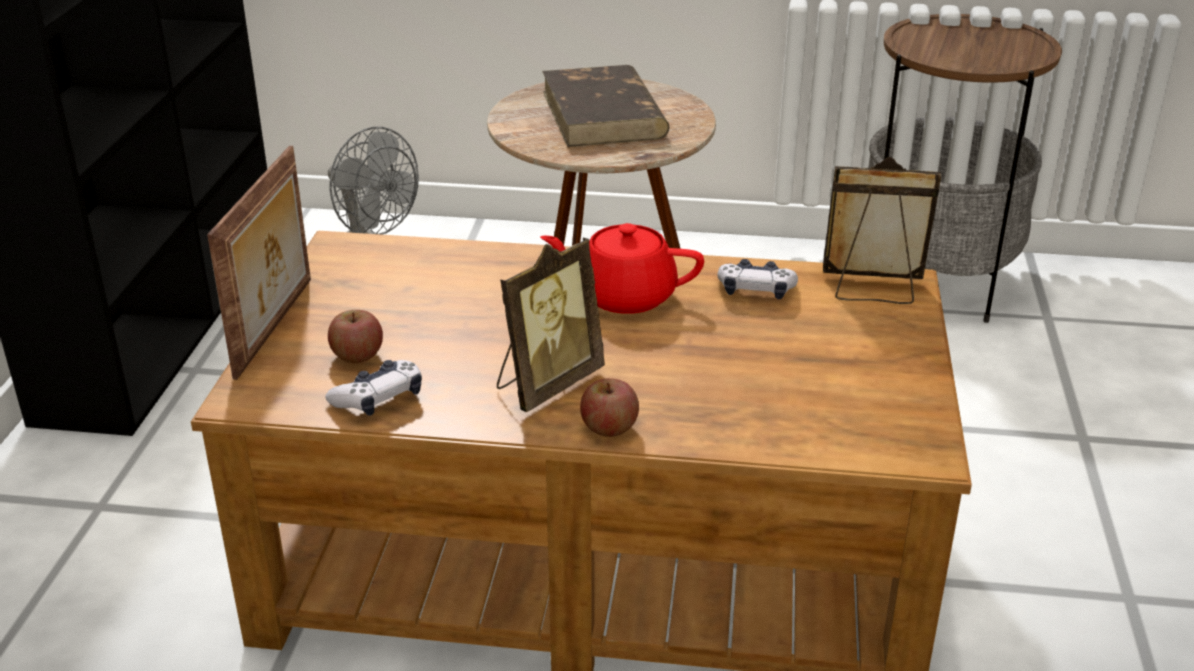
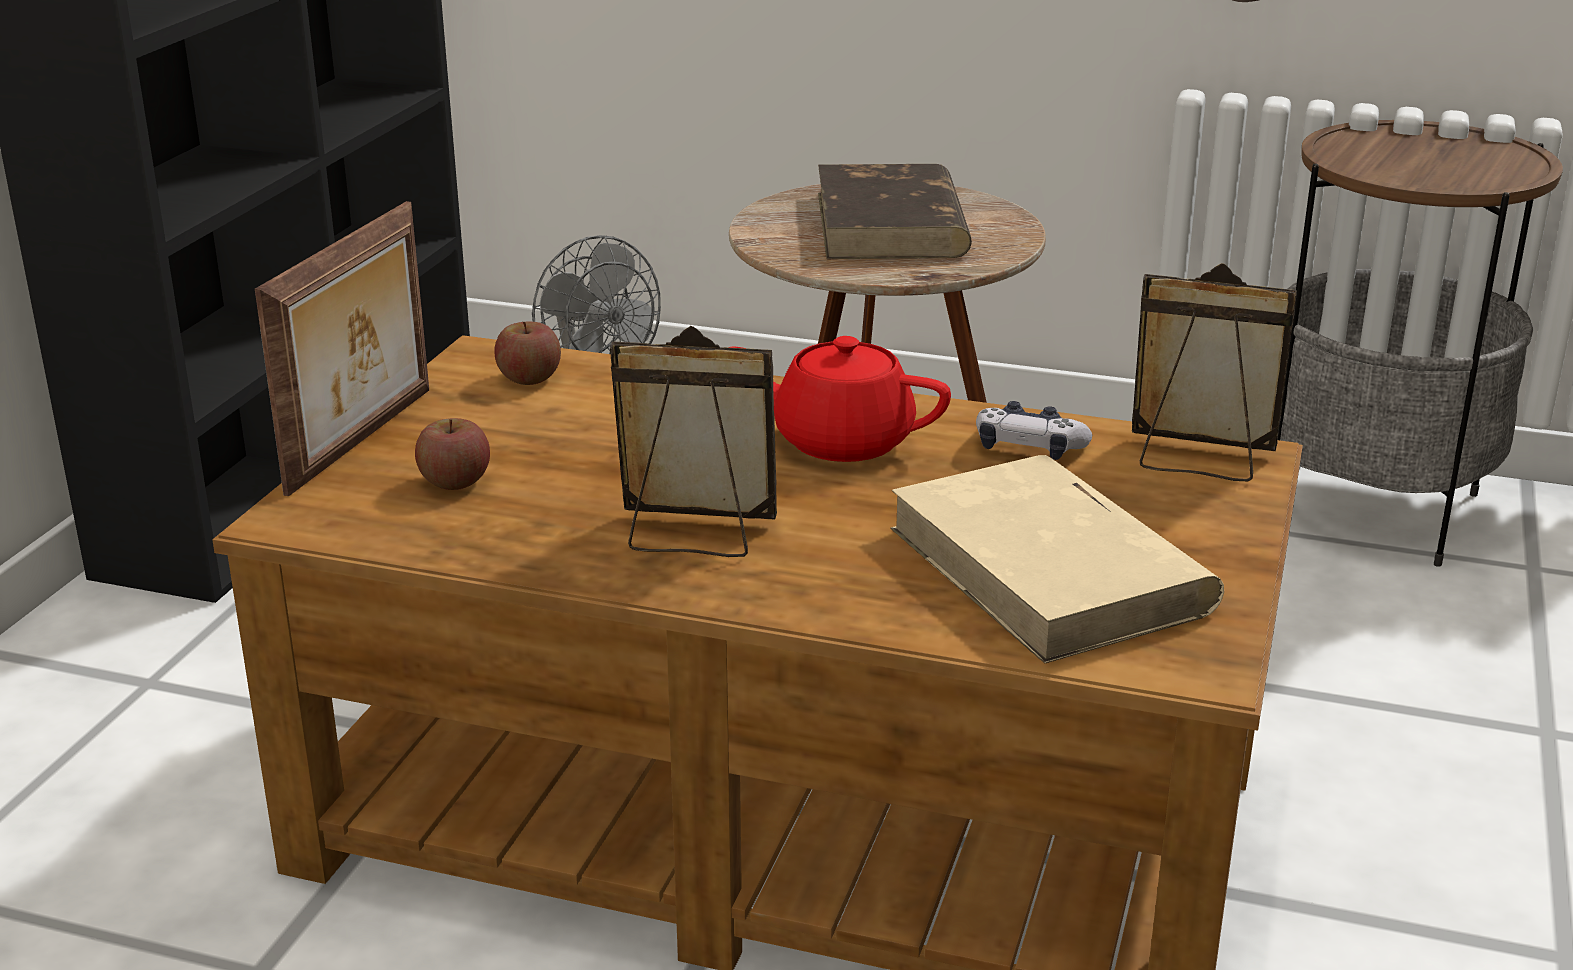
camera: 10 degrees right, 5 degrees down
game controller [325,360,422,416] -> none
picture frame [497,238,605,412] -> picture frame turned 135 degrees counterclockwise [610,326,777,557]
apple [580,378,639,437] -> apple moved to [494,322,561,385]
none -> beige book [890,455,1224,664]

